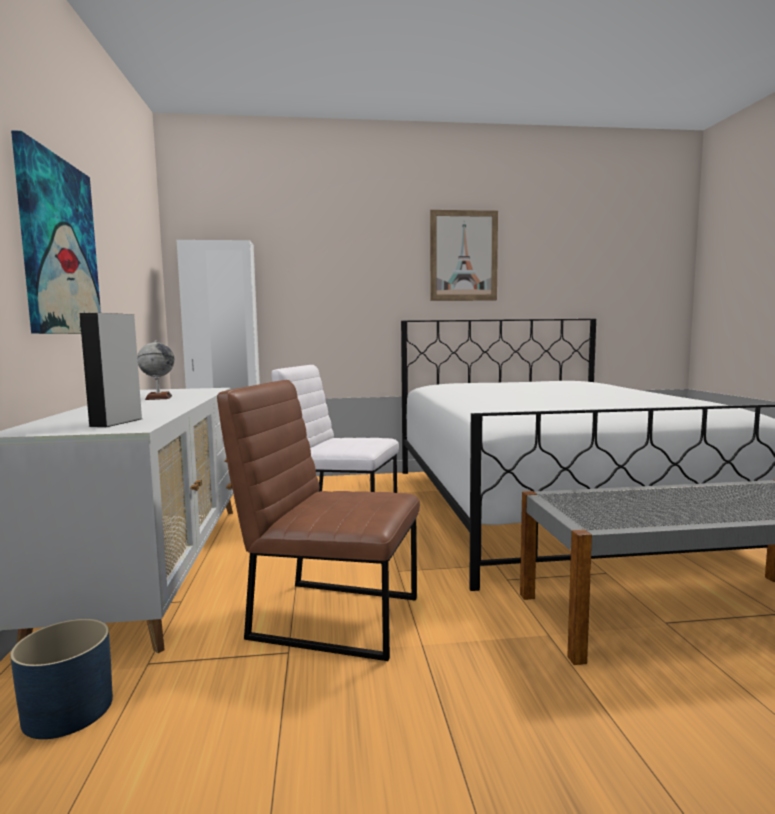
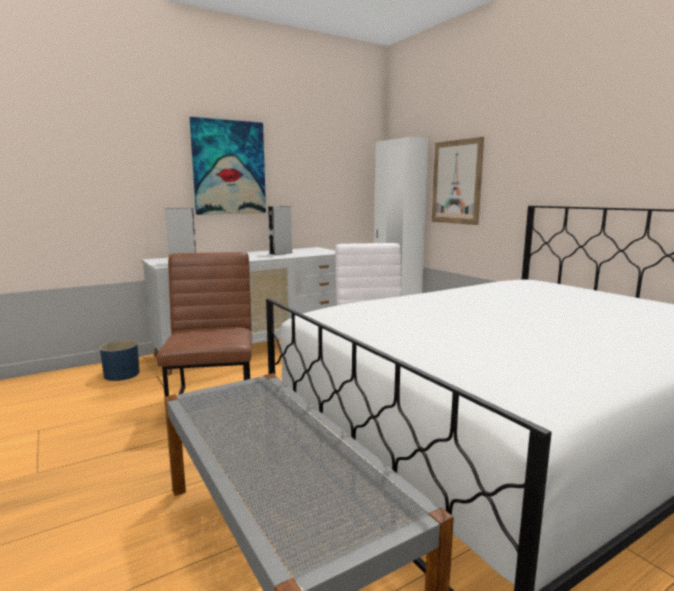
camera: 65 degrees right, 5 degrees up
globe [137,340,175,400] -> grey speaker [268,206,292,255]
picture [430,210,498,301] -> picture moved to [432,137,484,225]

